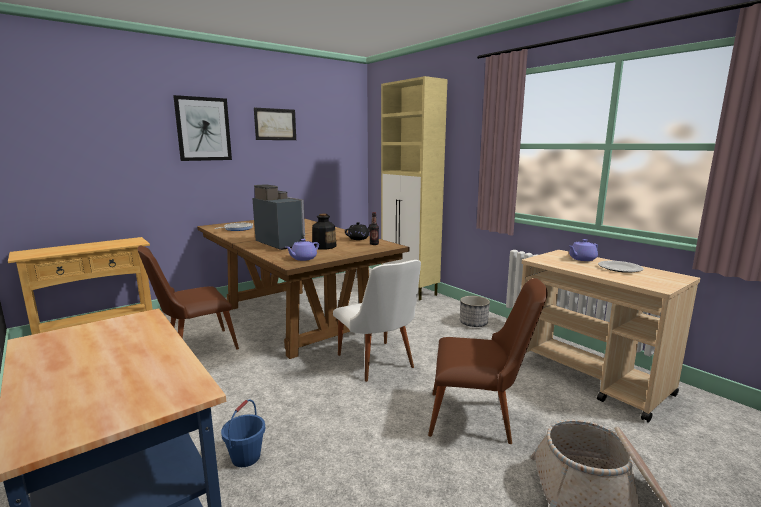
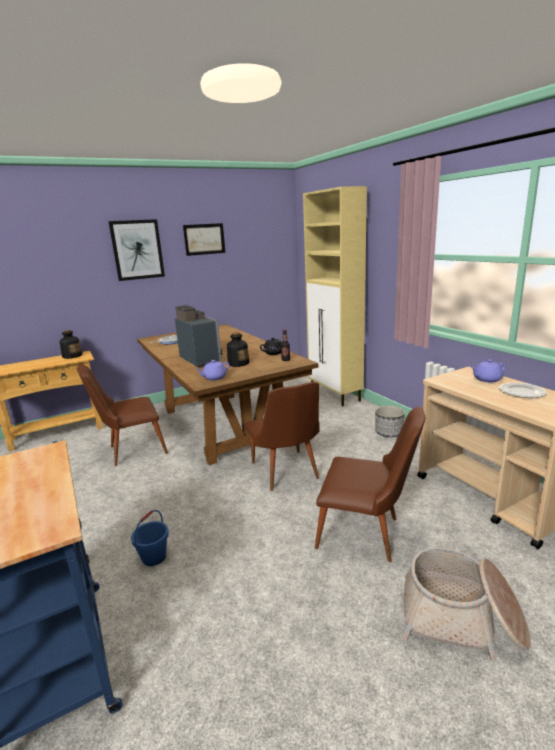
camera: 10 degrees right, 5 degrees up
white chair [333,260,421,382] -> brown chair [245,382,319,491]
none -> bottle [60,330,83,359]

